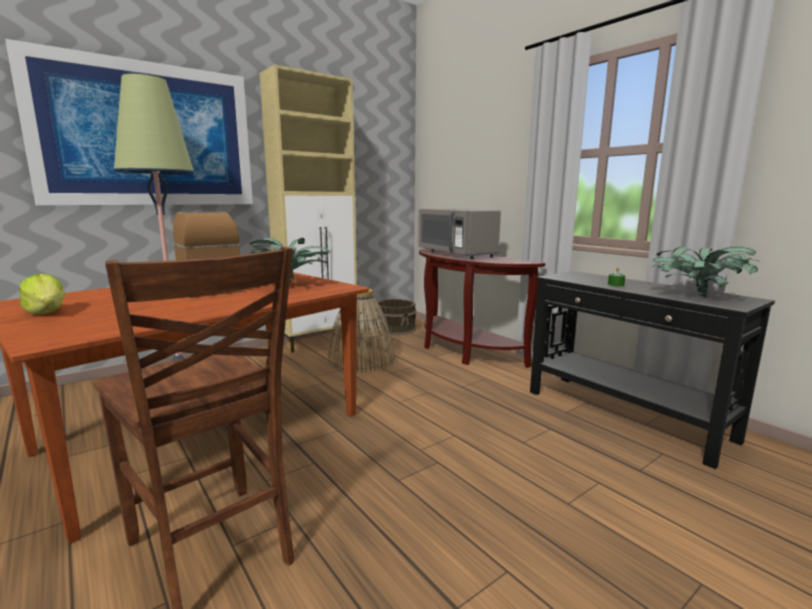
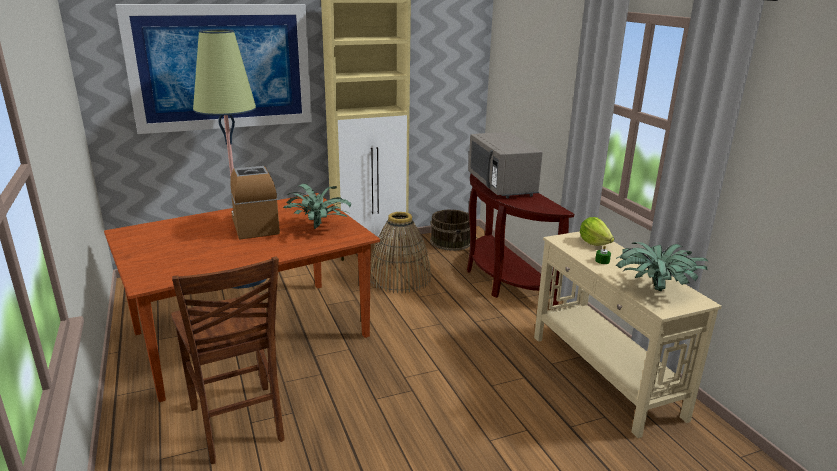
camera: 15 degrees right, 10 degrees up
lettuce [19,274,65,315] -> lettuce moved to [580,217,614,246]
black console table [530,271,775,469] -> beige console table [534,231,722,438]

